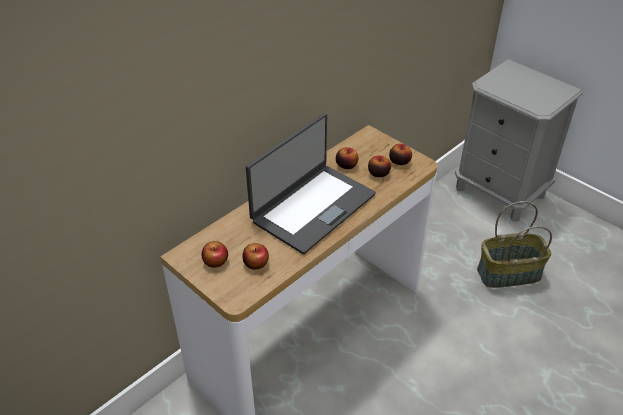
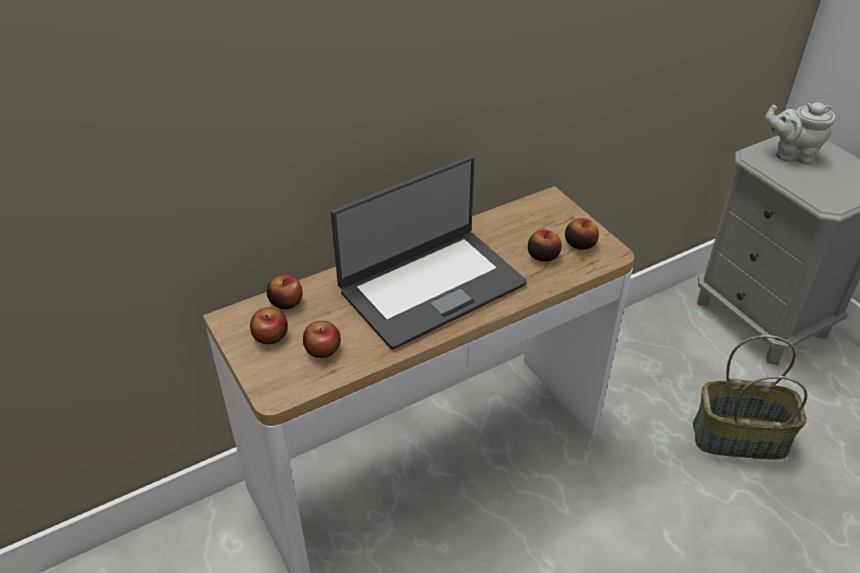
camera: 15 degrees right, 0 degrees up
apple [336,147,358,169] -> apple moved to [267,275,303,309]
none -> grey teapot [765,102,836,164]

